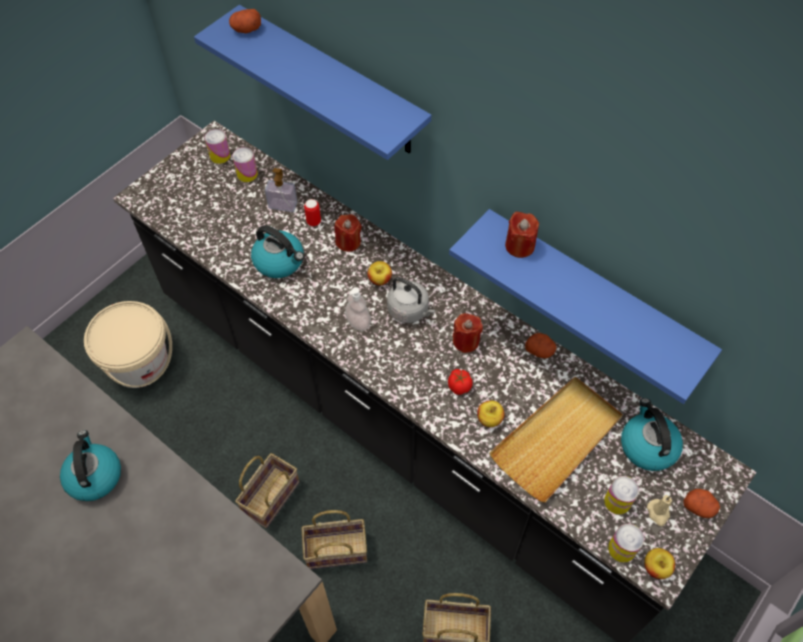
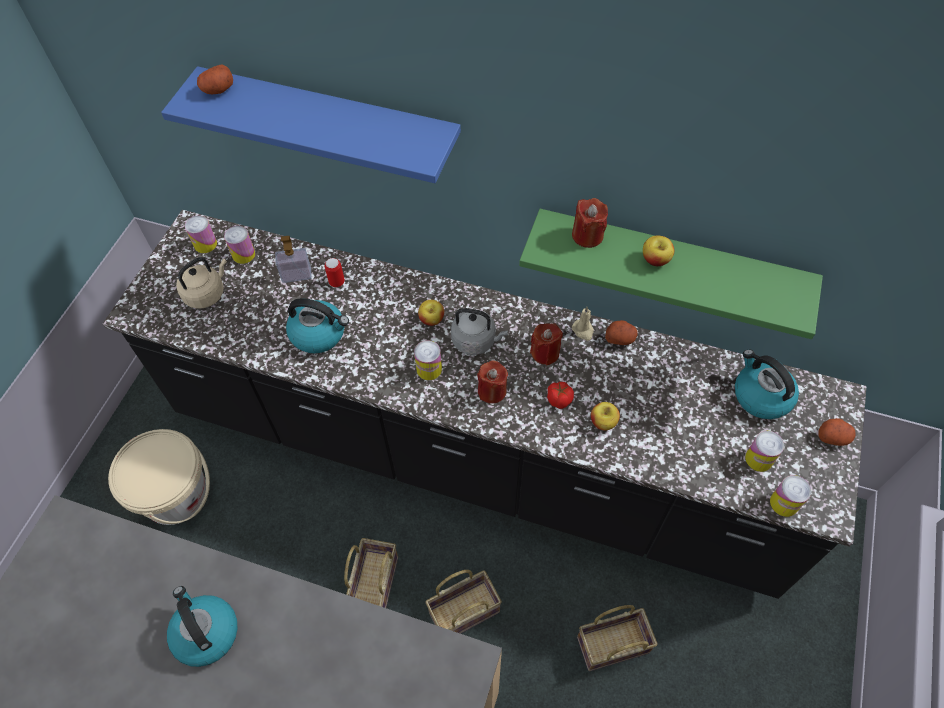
camera: 20 degrees left, 0 degrees up
red candle [335,214,362,252] -> red candle moved to [477,360,508,404]
soap dispenser [345,287,371,331] -> can [414,340,442,380]
blue shelf [449,209,722,404] -> green shelf [519,209,823,339]
beige tray [489,377,623,503] -> none
apple [644,548,675,579] -> apple moved to [643,236,674,266]
beige candle [647,495,672,526] -> beige candle moved to [572,307,594,341]
none -> beige kettle [176,257,227,309]

